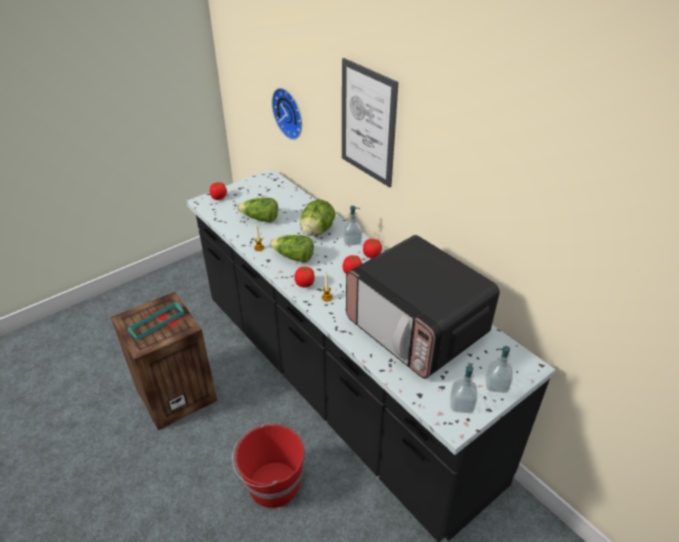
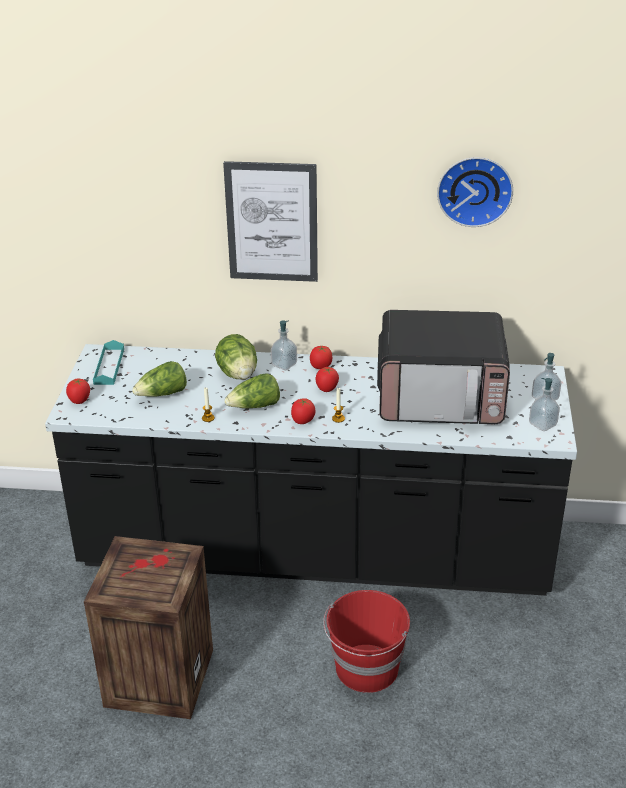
camera: 45 degrees left, 5 degrees down
turquoise tray [128,302,184,340] -> turquoise tray moved to [93,340,124,385]
wall clock [272,88,302,140] -> wall clock moved to [437,157,513,227]

